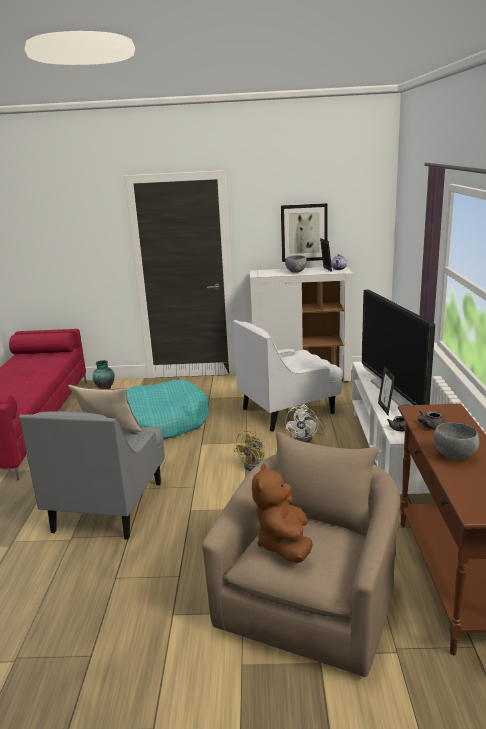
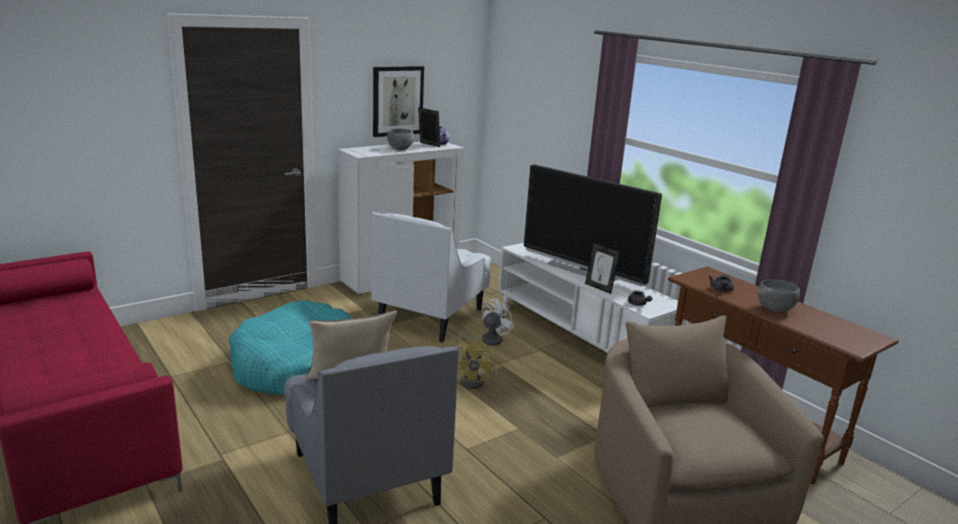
camera: 40 degrees left, 0 degrees up
vase [93,360,114,389] -> none
brown plush toy [252,463,313,563] -> none
white fan [285,405,325,443] -> white fan turned 120 degrees counterclockwise [456,298,514,346]

